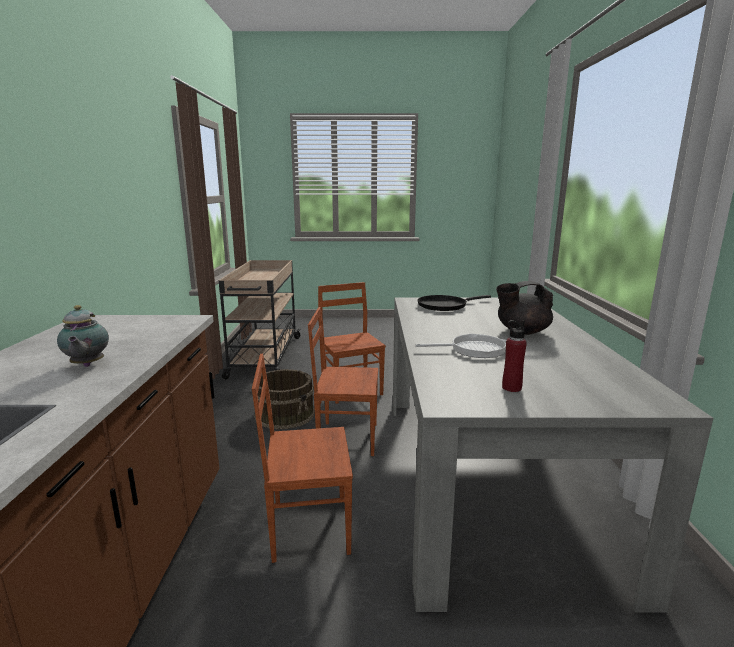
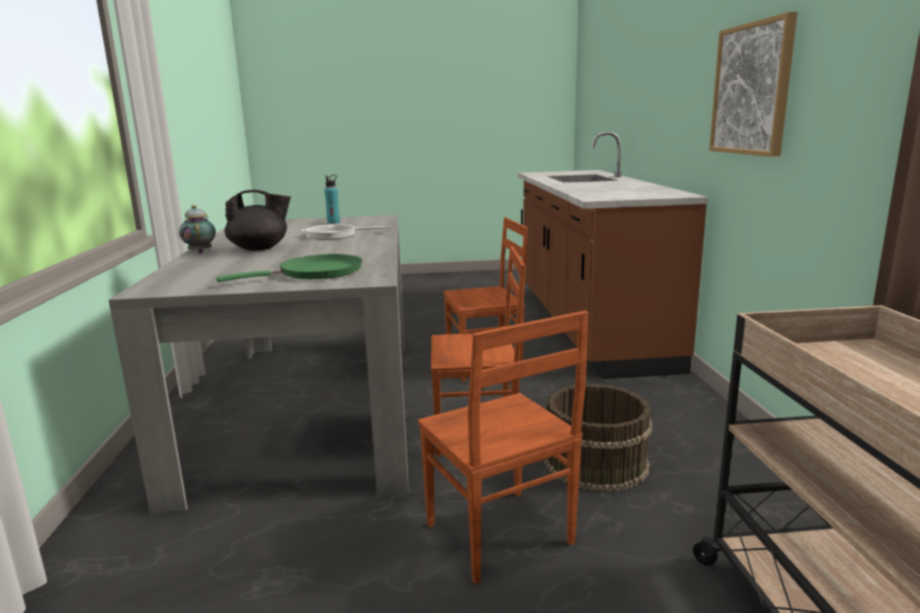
camera: 175 degrees right, 0 degrees up
teapot [57,305,109,367] -> teapot moved to [179,205,216,253]
black frying pan [417,295,491,311] -> green frying pan [216,254,362,282]
red bottle [502,320,527,392] -> turquoise bottle [324,175,340,224]
none -> picture [709,12,797,157]

